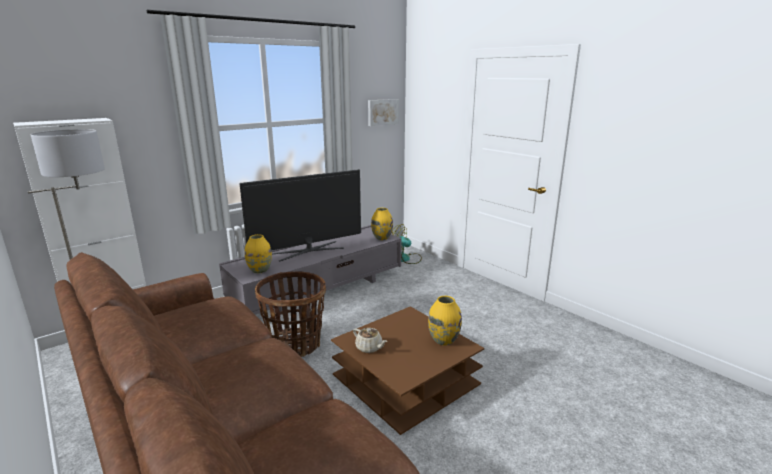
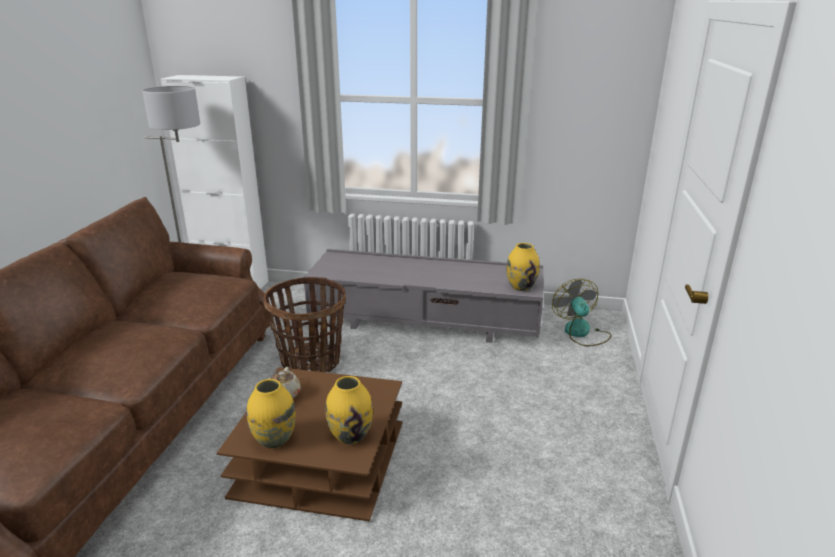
camera: 50 degrees right, 5 degrees up
television [239,169,361,261] -> none
yellow vase [245,234,272,273] -> yellow vase moved to [247,379,296,448]
picture [368,99,399,126] -> none

